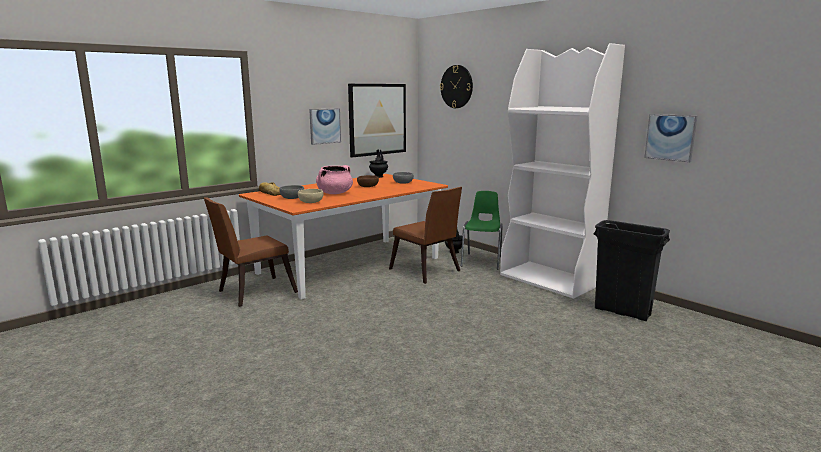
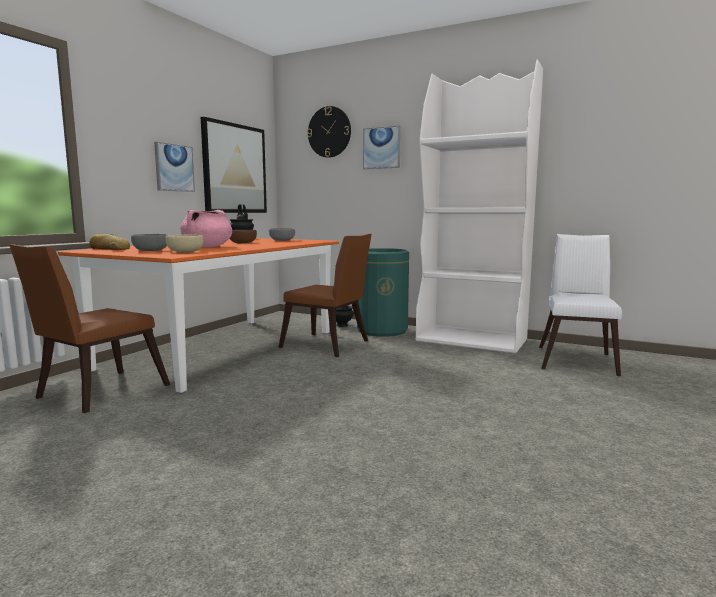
camera: 20 degrees left, 5 degrees down
green chair [461,191,503,269] -> green trash can [357,248,409,337]
black trash can [594,220,670,321] -> white chair [539,234,622,376]
picture [644,114,697,162] -> picture moved to [363,126,401,169]

